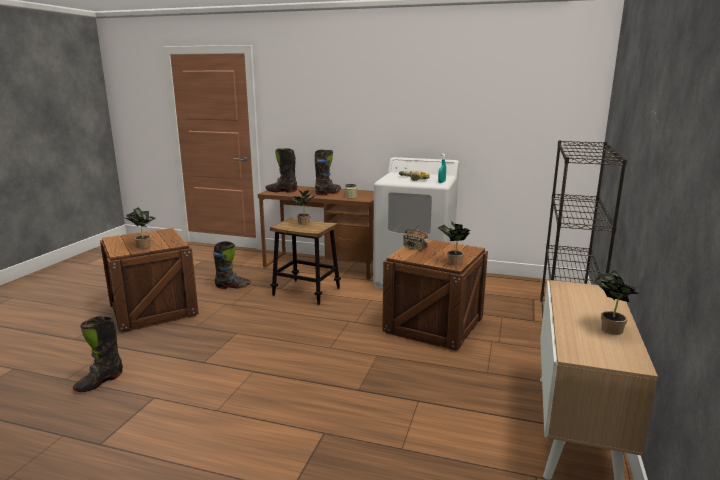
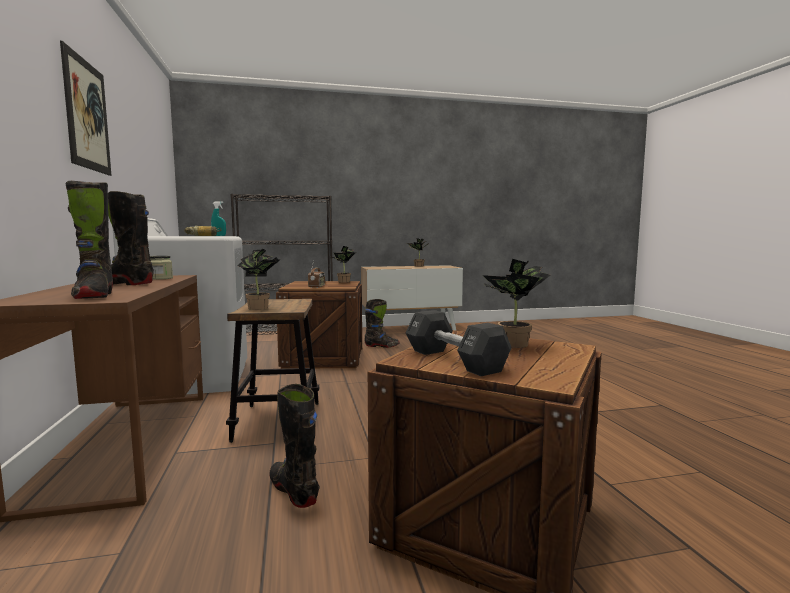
camera: 120 degrees left, 10 degrees down
black boot [73,316,123,392] -> black boot moved to [364,299,400,348]
none -> picture [60,41,112,176]
none -> black dumbbell [406,310,512,376]

